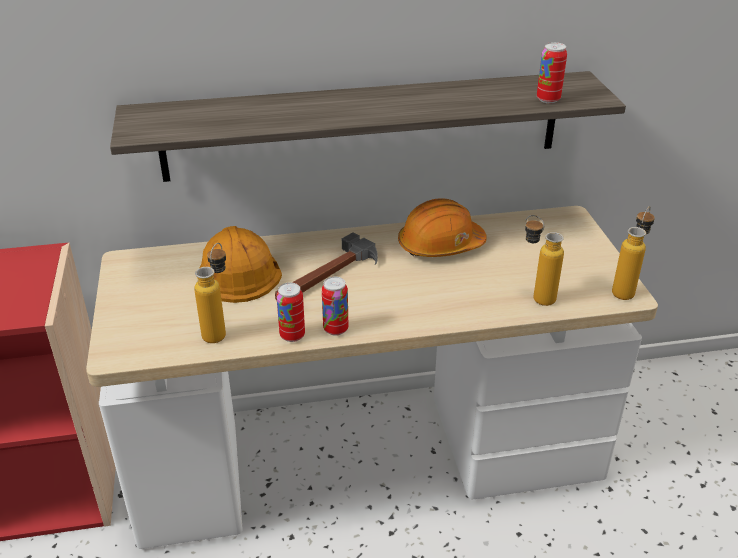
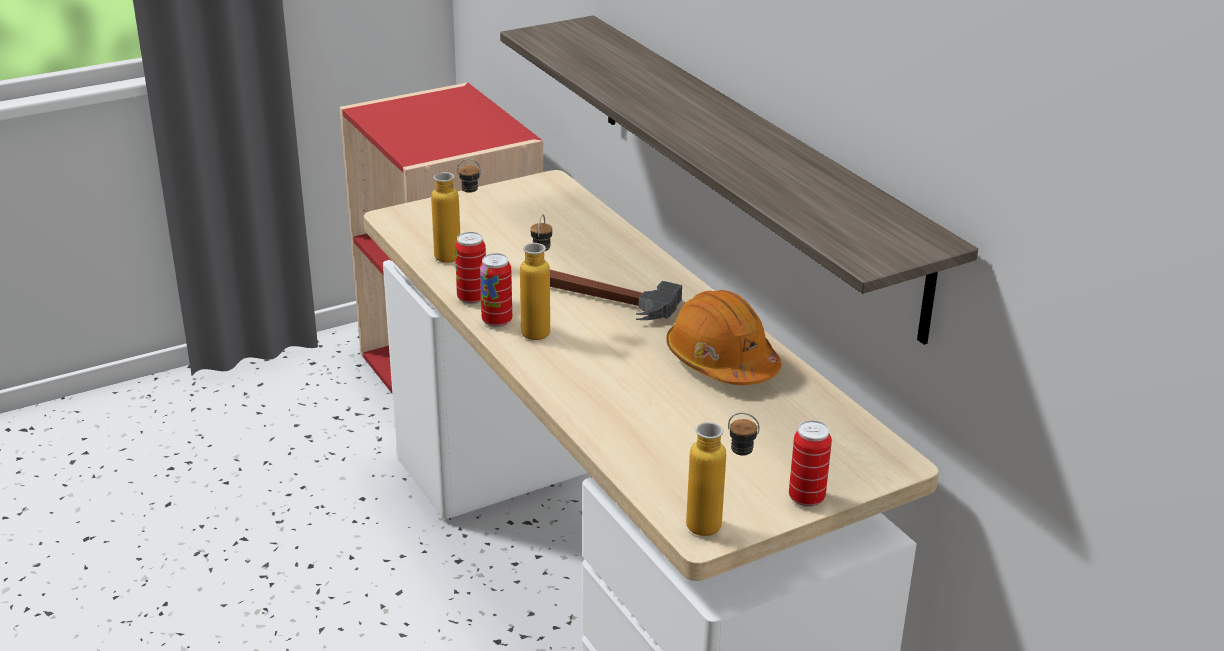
camera: 70 degrees right, 5 degrees down
orange hard hat [199,226,282,303] -> none
bottle [525,215,564,306] -> bottle moved to [520,214,552,340]
can [537,42,567,103] -> can moved to [789,420,832,507]

